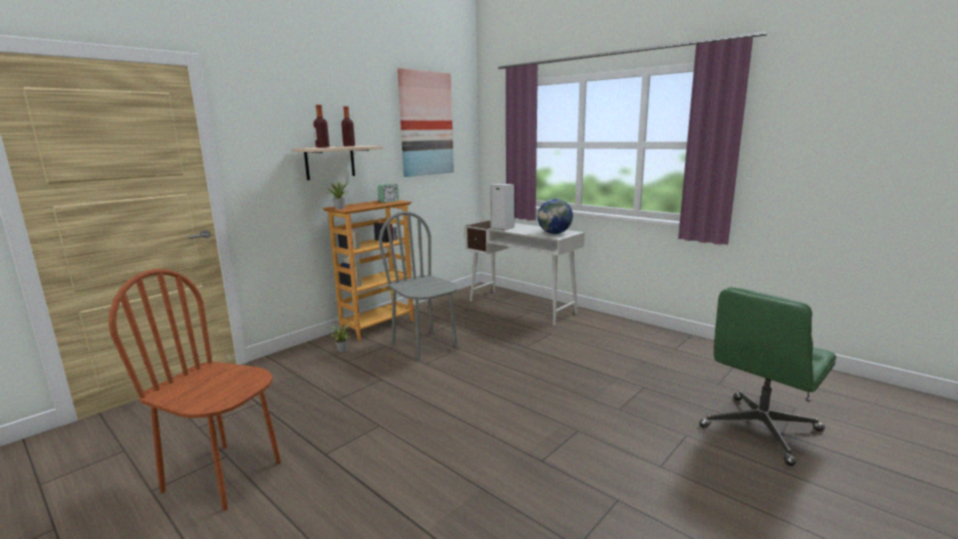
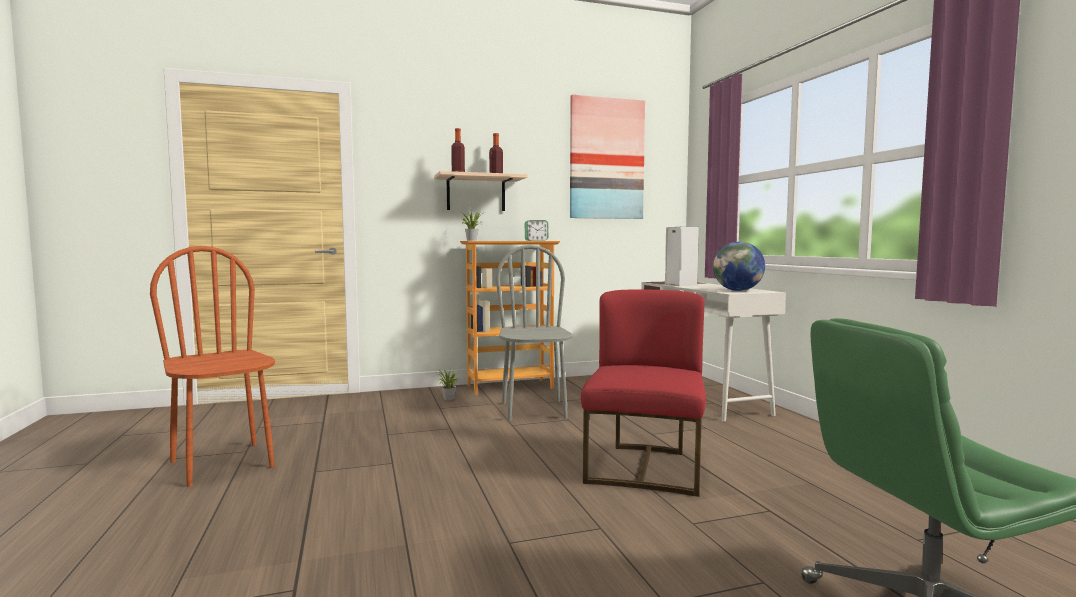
camera: 30 degrees right, 10 degrees down
none -> red chair [581,289,706,497]

